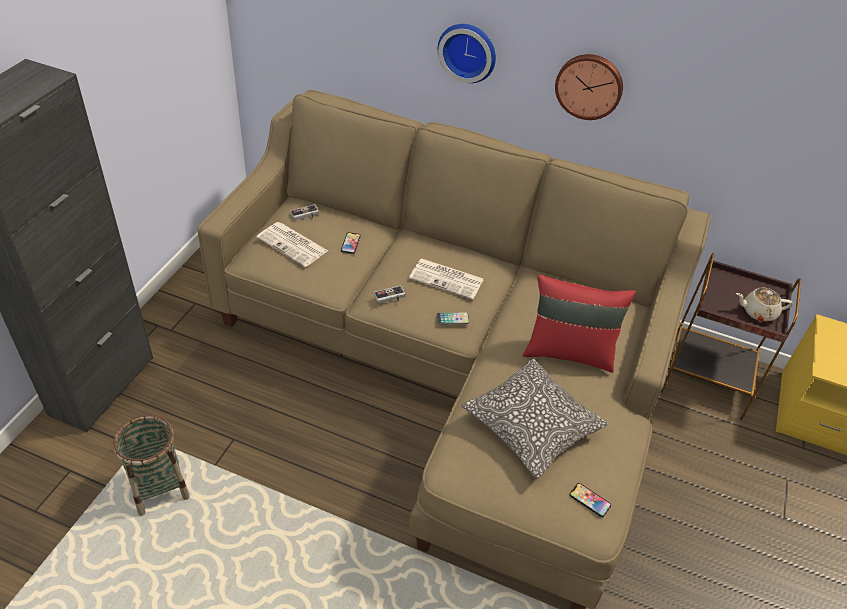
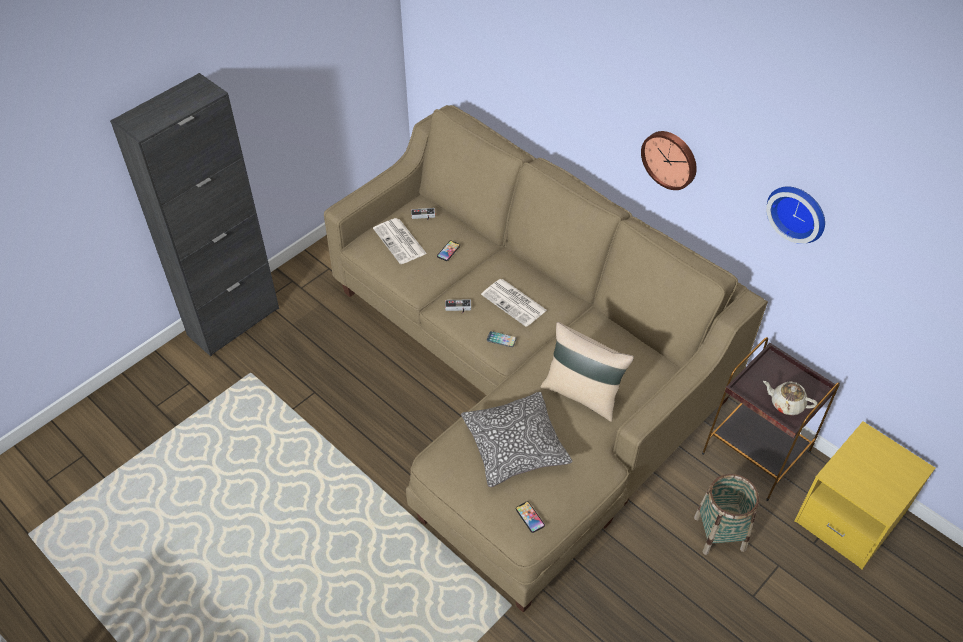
camera: 25 degrees right, 5 degrees up
basket [113,415,190,516] -> basket moved to [694,474,759,555]
wall clock [438,24,496,83] -> wall clock moved to [766,186,825,244]
red pillow [523,274,636,373] -> beige pillow [540,322,634,422]

